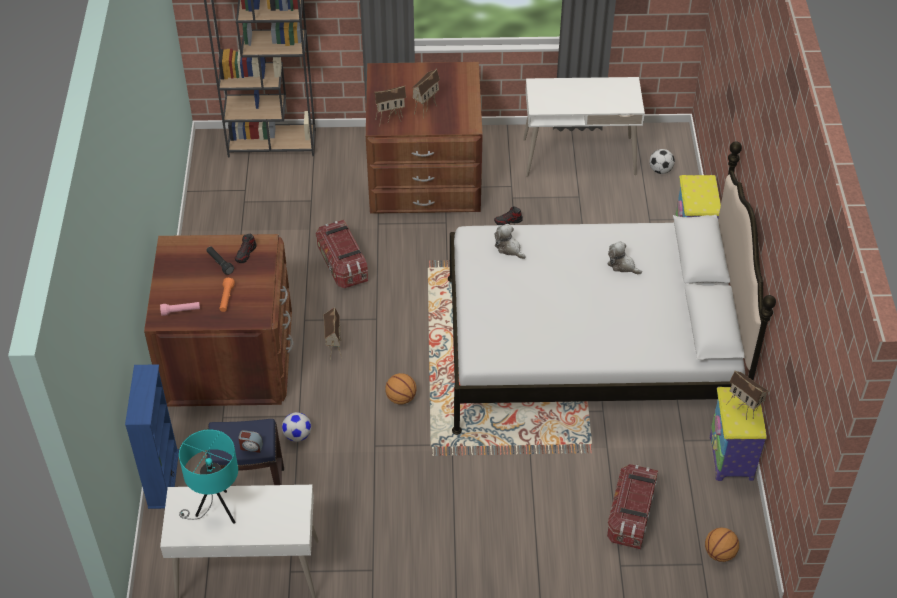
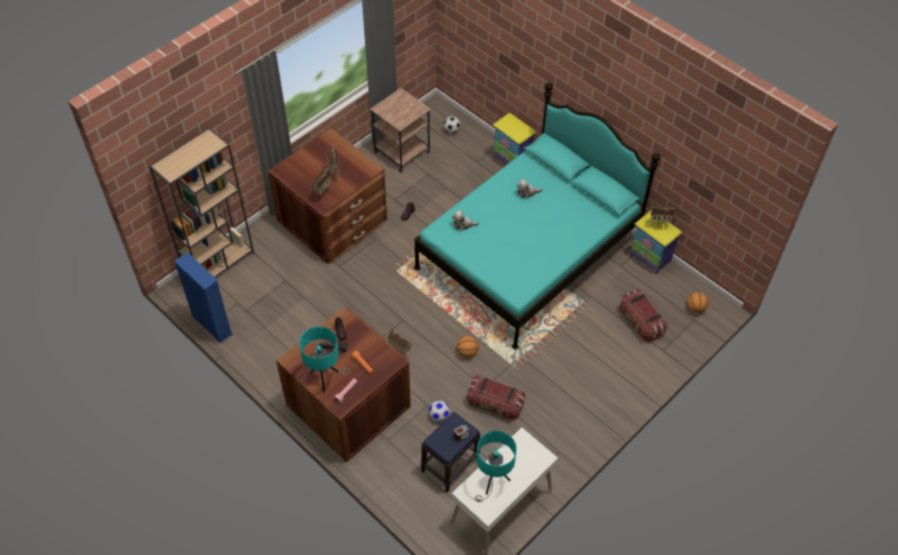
camera: 45 degrees left, 5 degrees up
blue bookcase [125,364,179,509] -> blue bookcase moved to [174,252,233,343]
storage box [316,220,368,288] -> storage box moved to [467,375,526,420]
white bed [448,141,776,435] -> turquoise bed [414,83,660,350]
white desk [523,77,645,177] -> brown cart [370,88,431,172]
none -> turquoise table lamp [299,327,350,393]

